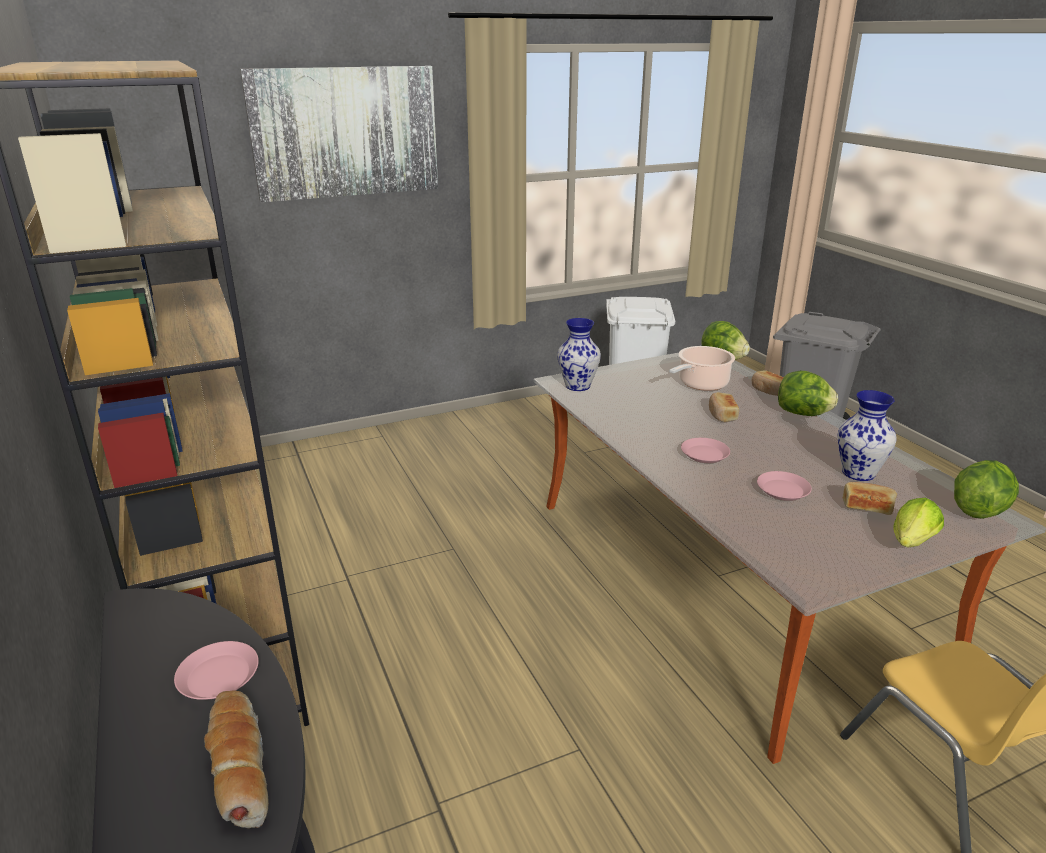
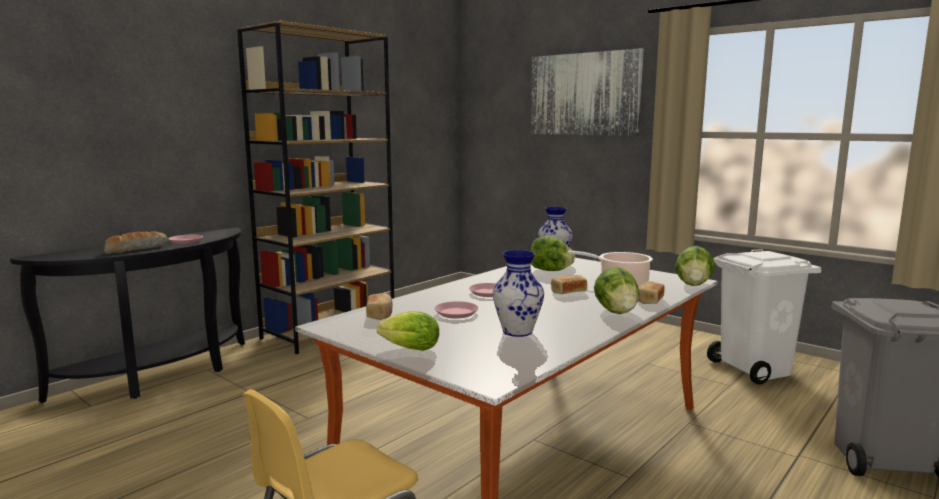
camera: 65 degrees right, 15 degrees down
bread [843,482,897,515] -> bread moved to [366,293,393,320]
lettuce [954,460,1019,519] -> lettuce moved to [530,236,575,271]

